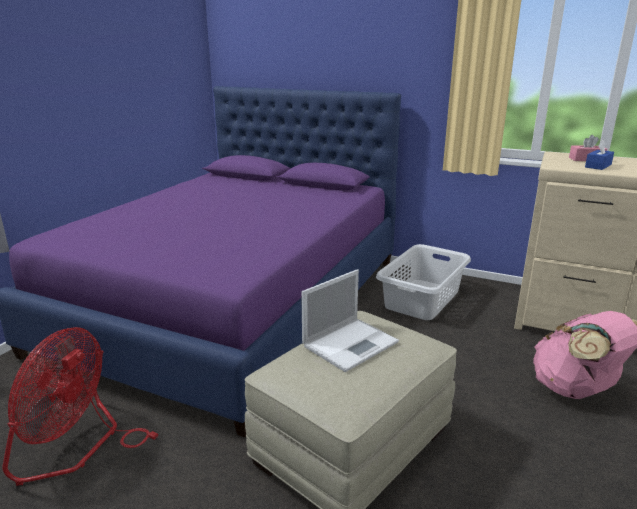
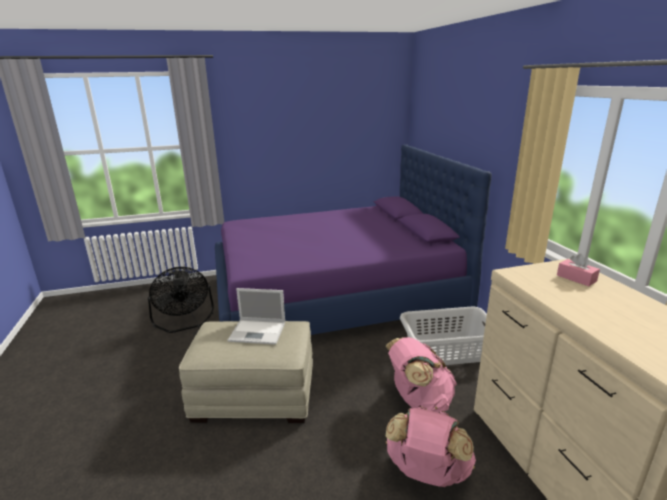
camera: 50 degrees right, 0 degrees up
red fan [2,327,159,486] -> black fan [147,267,214,337]
blue tissue box [585,140,614,170] -> none
none -> pink backpack [386,337,457,413]

